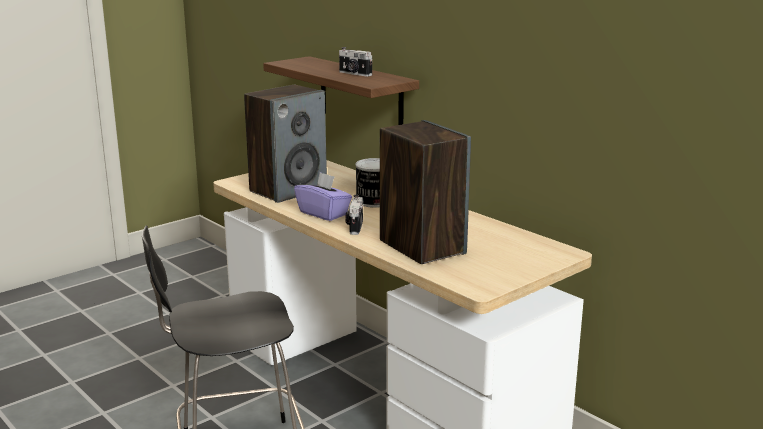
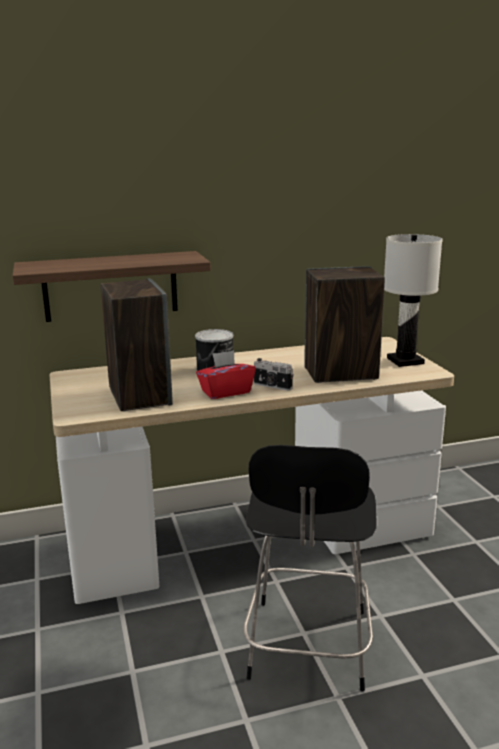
camera: 65 degrees left, 0 degrees up
purple tissue box [294,172,352,221] -> red tissue box [196,350,256,399]
camera [339,47,372,77] -> none
none -> white table lamp [384,234,443,367]

